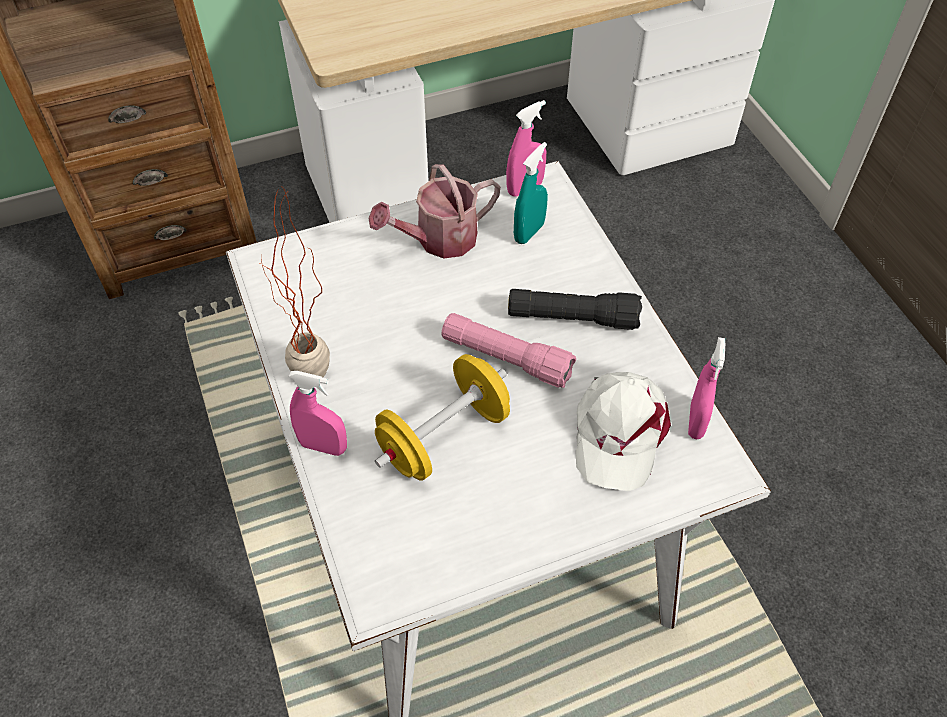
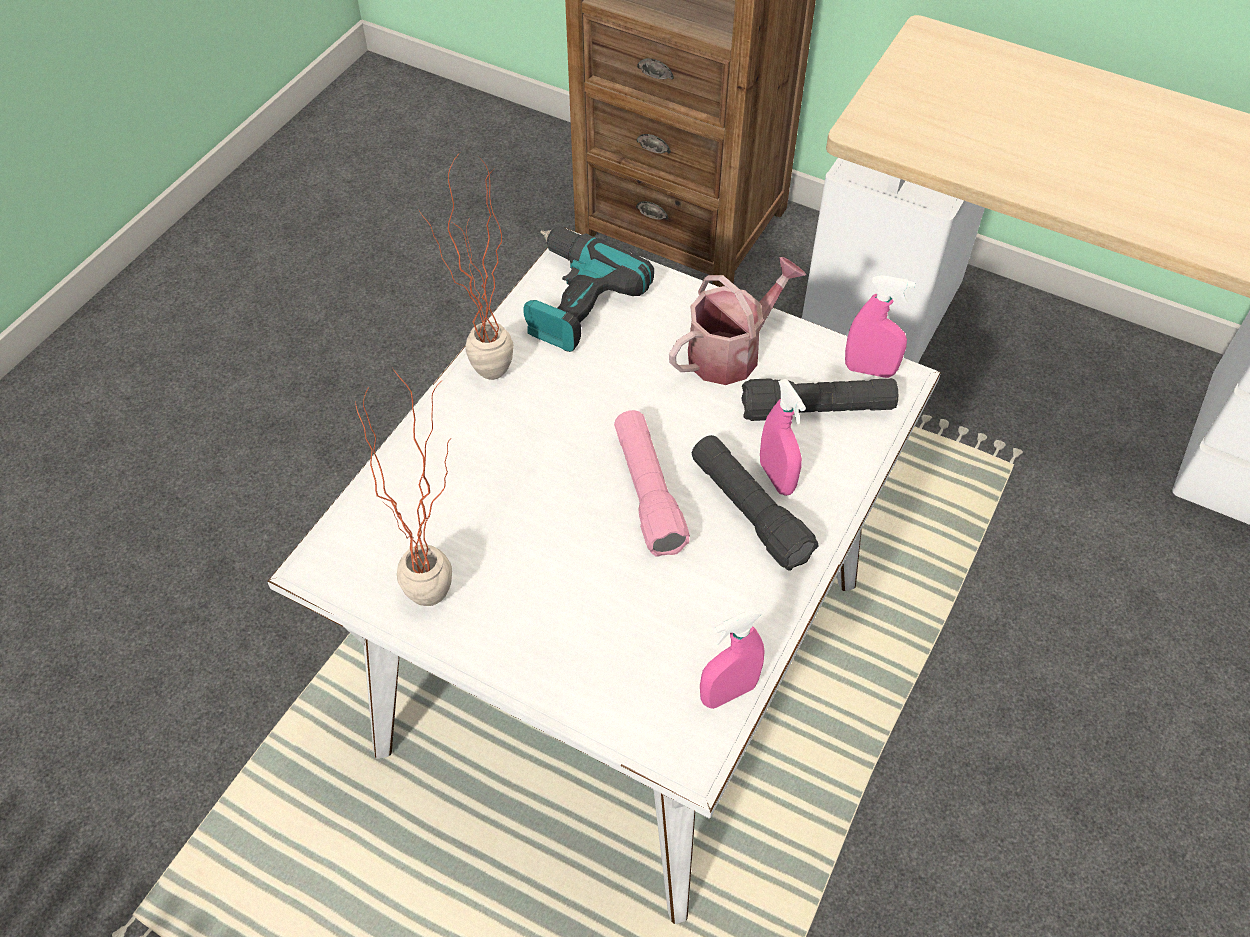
camera: 50 degrees right, 0 degrees up
pink spray bottle [288,371,347,456] -> pink spray bottle moved to [760,379,806,496]
watering can [368,164,500,259] -> watering can turned 120 degrees clockwise [669,257,806,385]
yellow dumbbell [375,354,510,481] -> none
turquoise spray bottle [514,142,548,244] -> black flashlight [741,378,898,421]
white cap [576,372,671,491] -> none
none -> potted plant [355,369,452,606]
none -> power drill [523,226,654,352]

